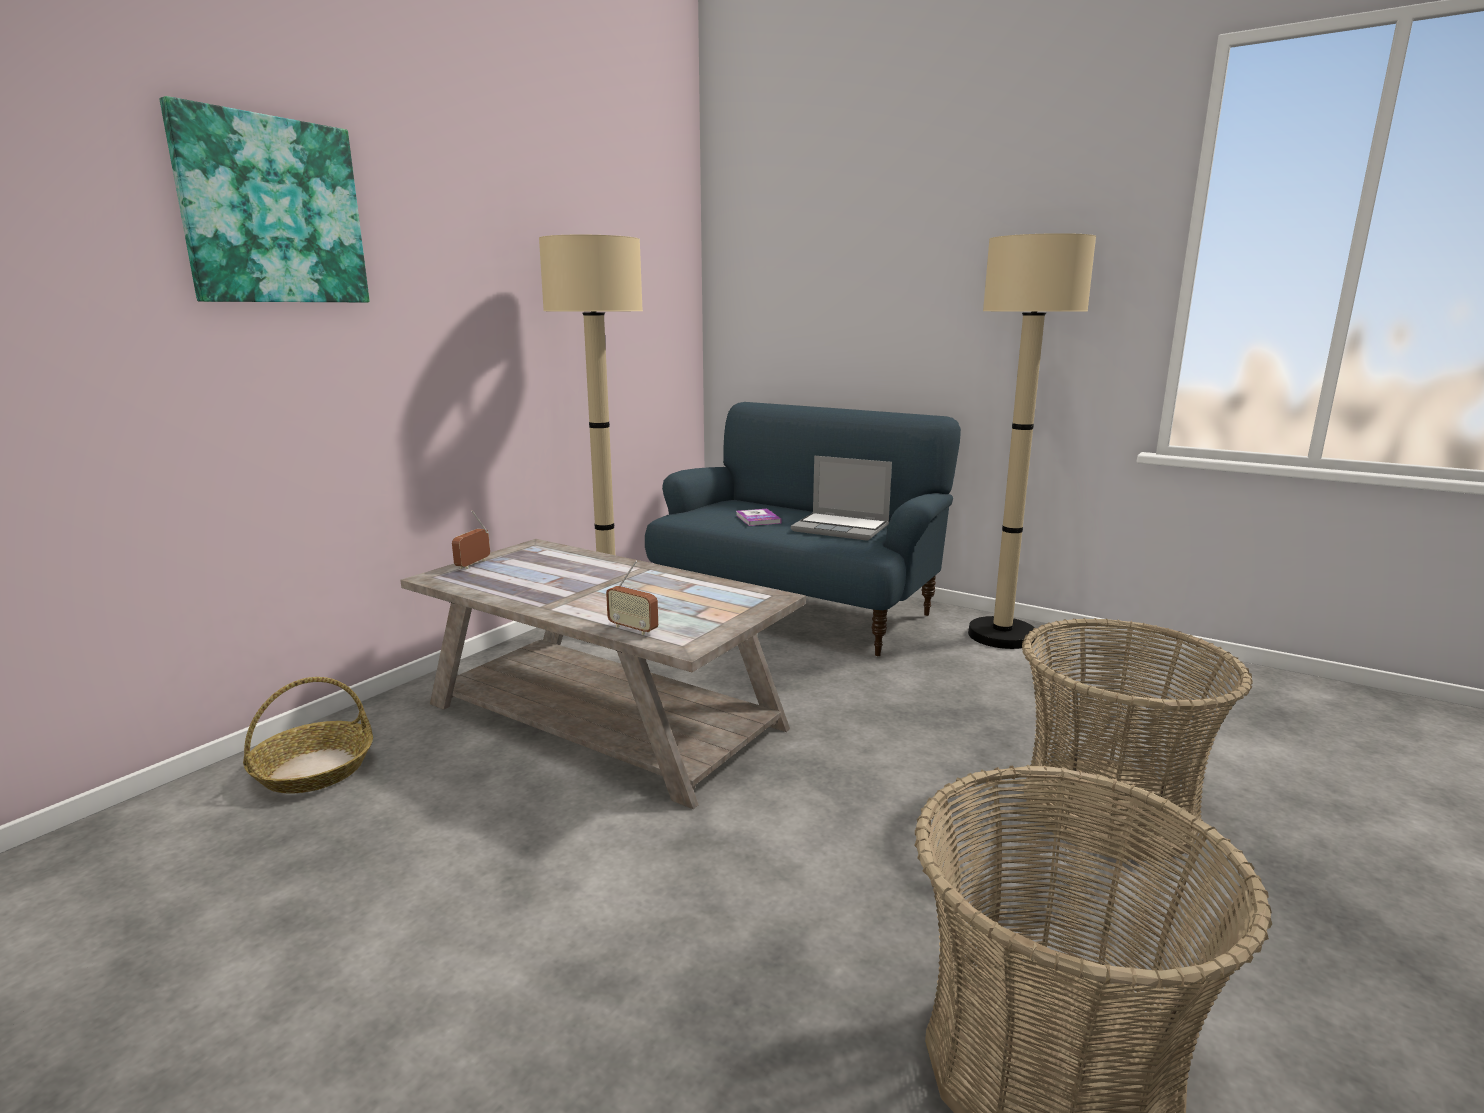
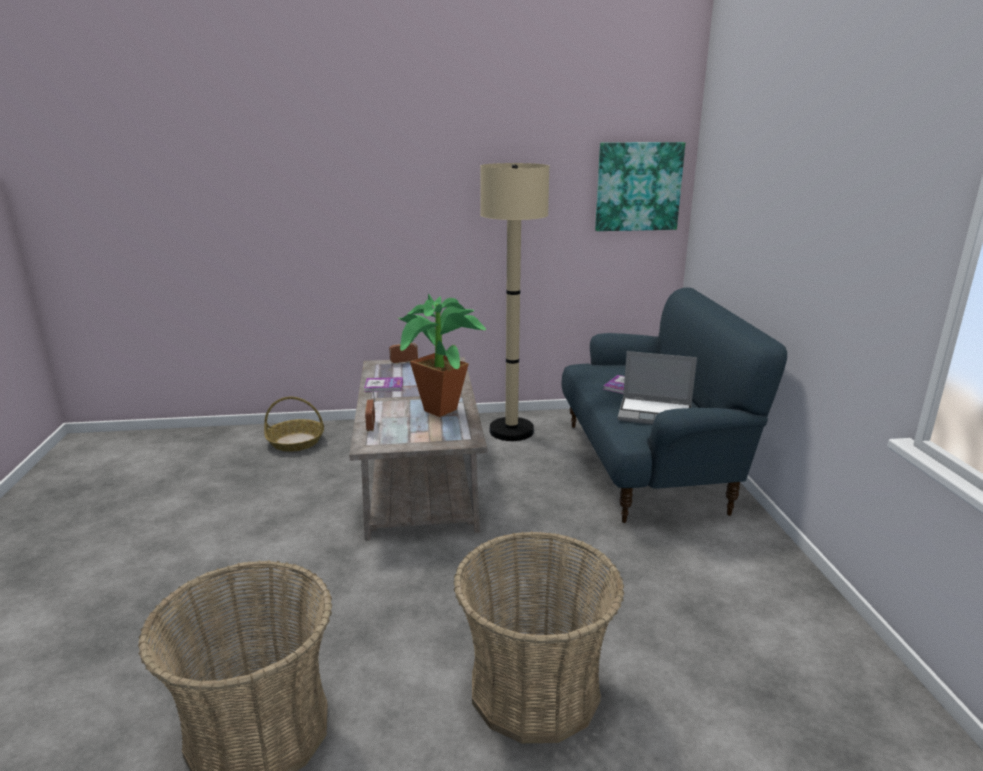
camera: 50 degrees right, 5 degrees up
picture [160,96,369,303] -> picture moved to [595,142,685,231]
laptop [791,456,892,541] -> laptop turned 60 degrees counterclockwise [617,351,697,425]
beige floor lamp [968,233,1096,649] -> none
none -> book [364,377,403,392]
none -> potted plant [398,293,486,417]

